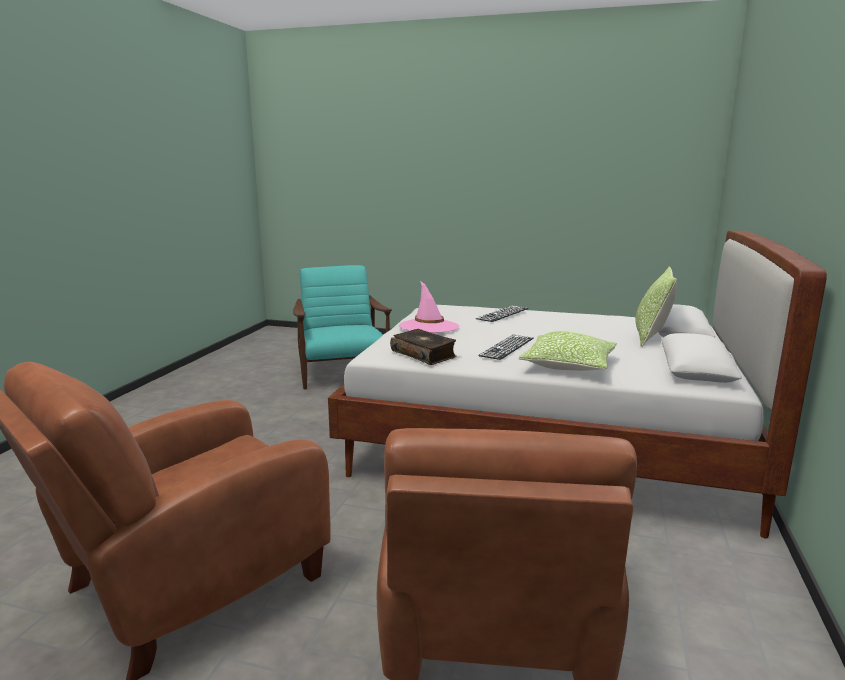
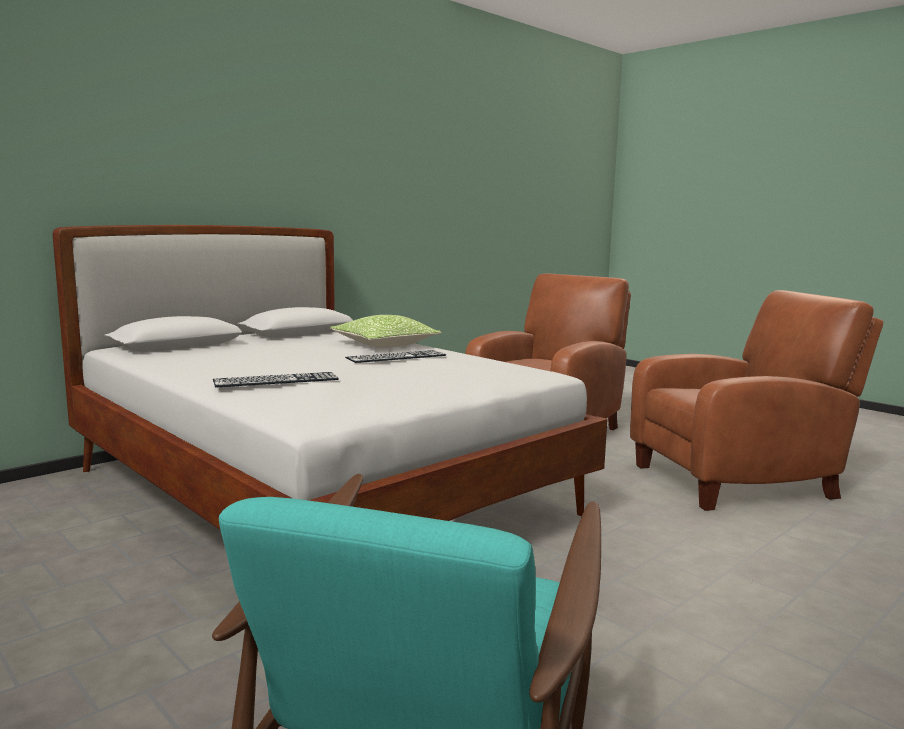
camera: 150 degrees left, 5 degrees down
book [390,329,457,365] -> none
pink hat [399,281,459,333] -> none
pillow [635,266,677,347] -> none

